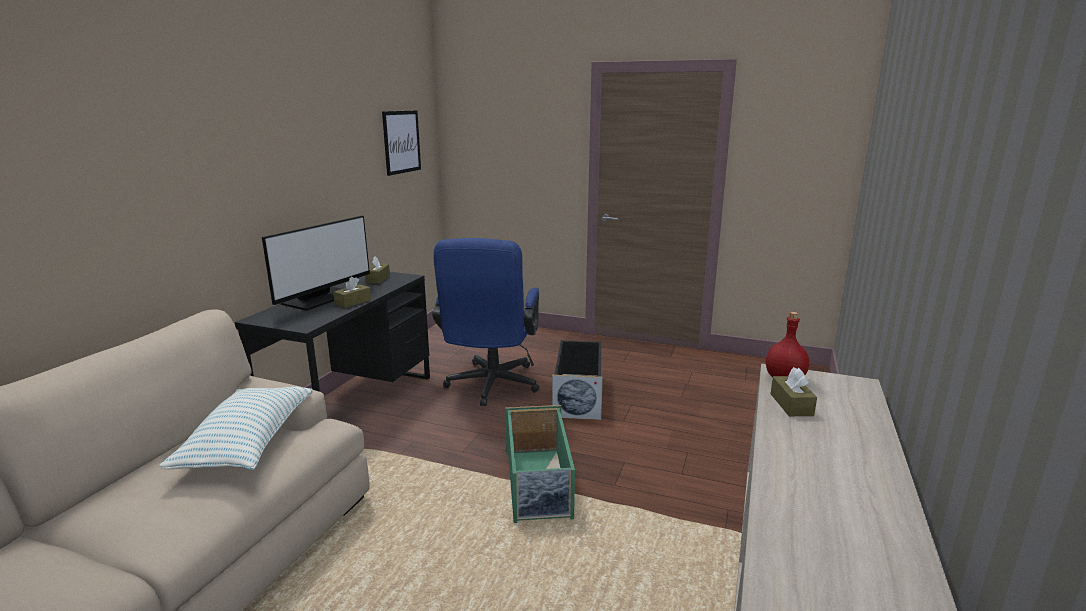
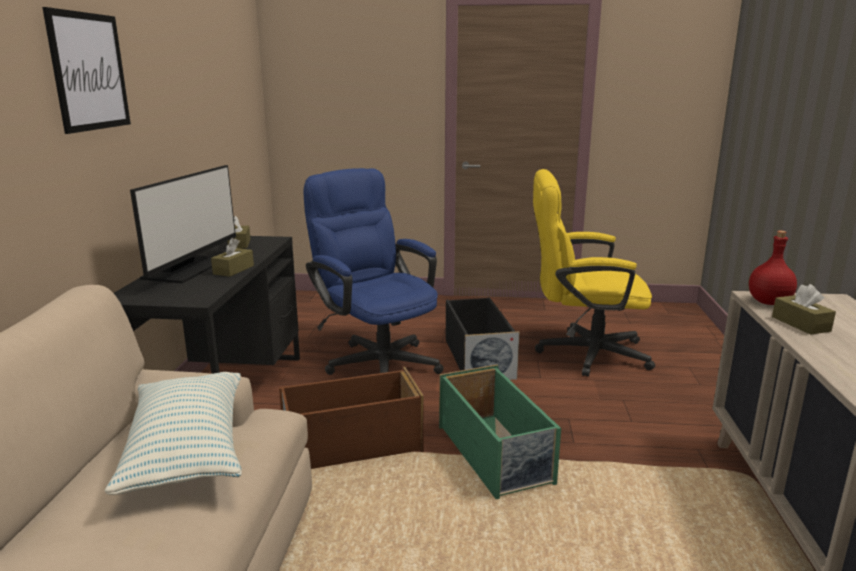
camera: 15 degrees left, 0 degrees up
picture [382,110,421,176] -> picture moved to [42,7,131,134]
blue office chair [432,238,540,406] -> blue office chair turned 150 degrees clockwise [304,168,444,375]
none -> brown storage box [279,367,424,469]
none -> yellow office chair [533,169,655,377]

